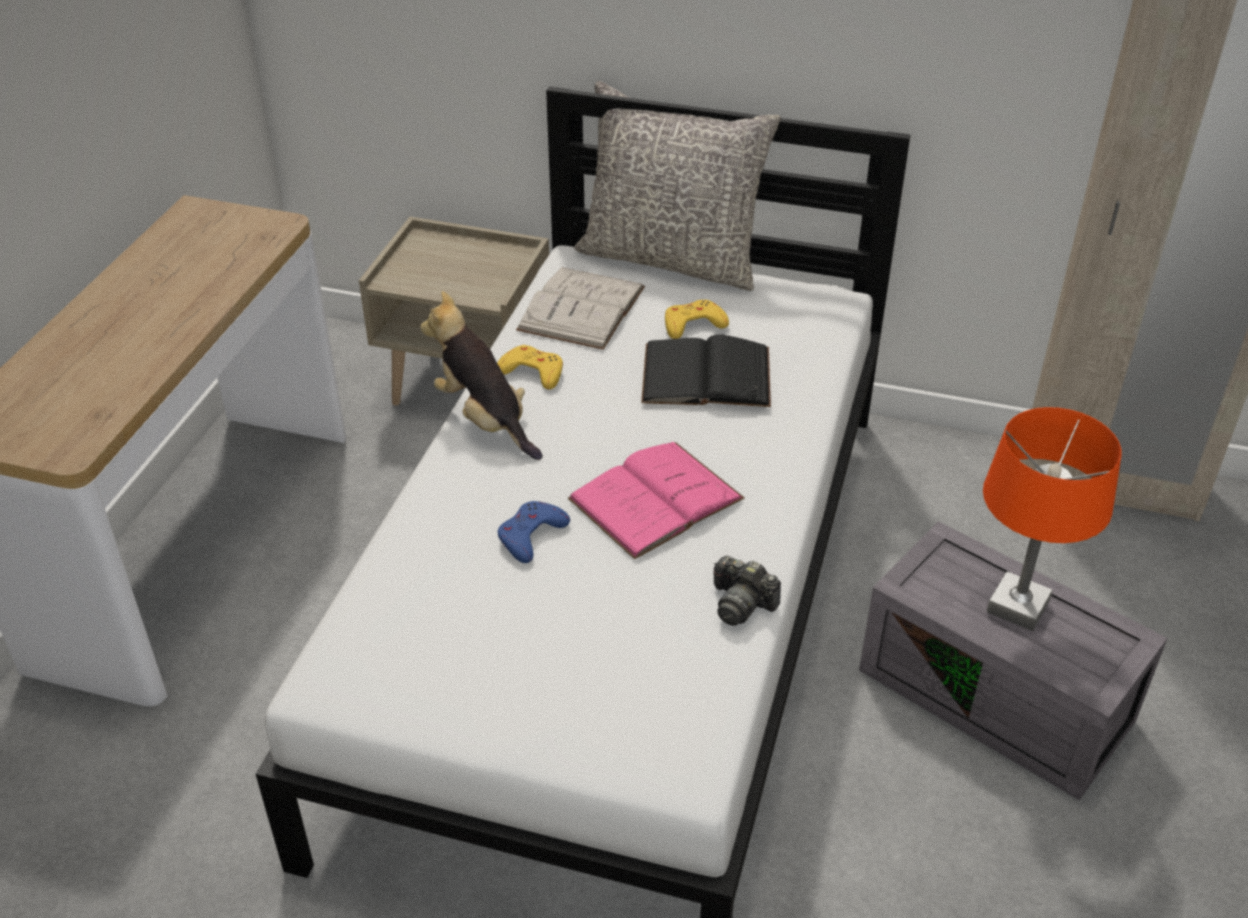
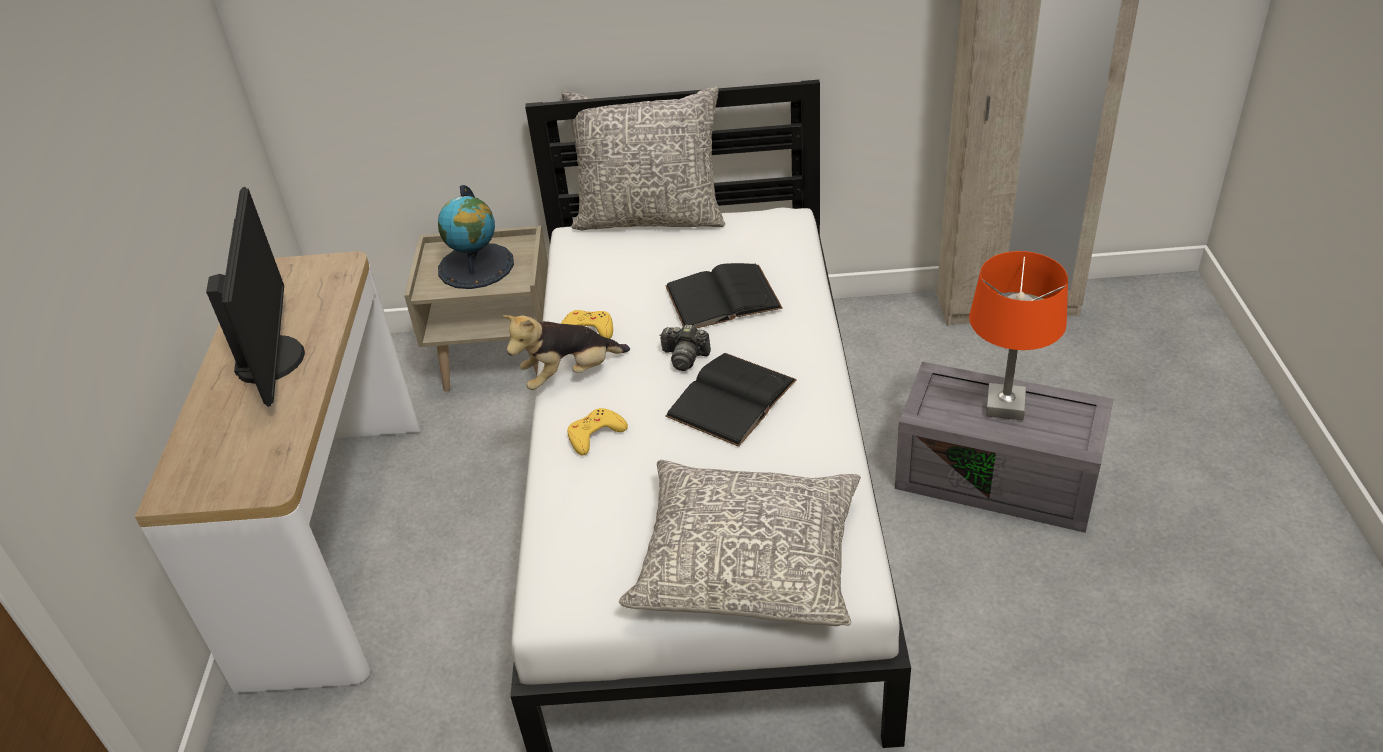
camera: 15 degrees left, 0 degrees up
plush toy [420,291,542,460] -> plush toy turned 60 degrees counterclockwise [503,315,630,390]
blue game controller [497,501,570,563] -> none
white book [516,267,645,350] -> none
pink book [568,442,745,560] -> black book [665,353,797,447]
yellow game controller [665,300,729,339] -> yellow game controller moved to [567,408,628,455]
camera [713,556,781,626] -> camera moved to [659,324,711,371]
none -> monitor [206,187,305,407]
none -> globe [438,185,514,289]
none -> grey pillow [619,460,861,626]

